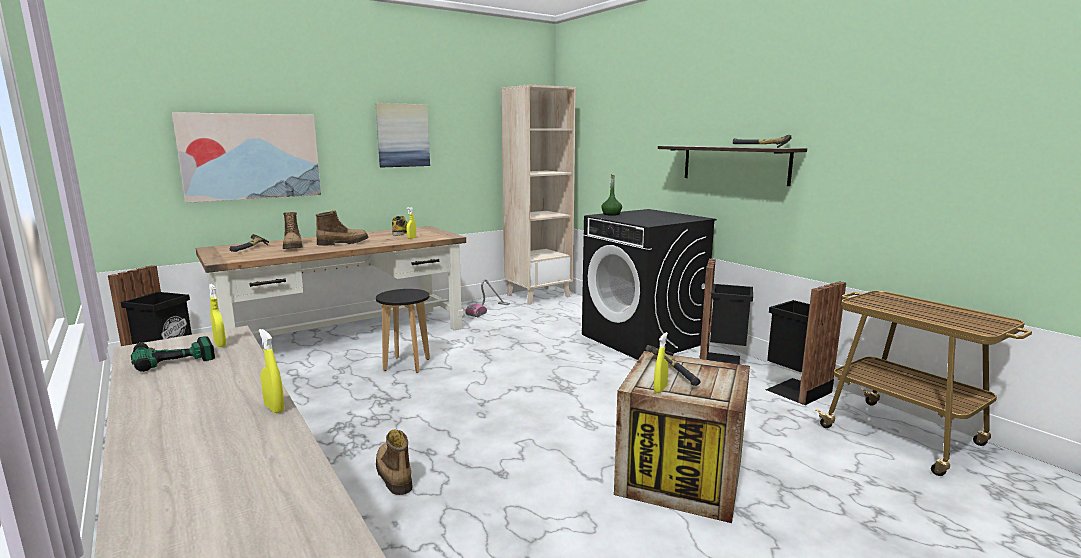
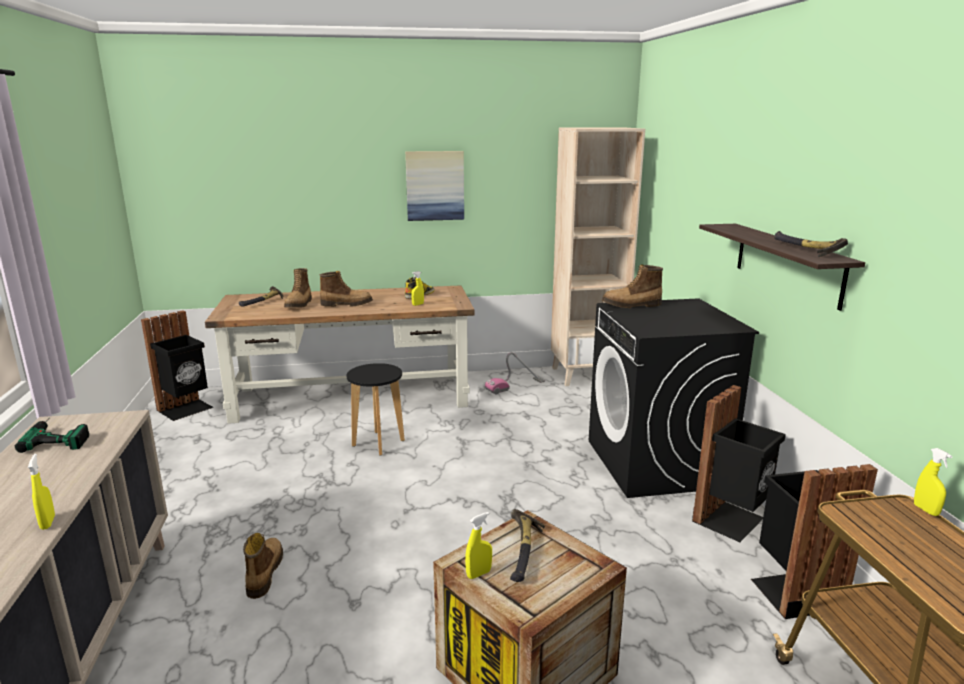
camera: 25 degrees right, 5 degrees up
picture [172,112,321,203] -> none
yellow spray bottle [209,284,227,347] -> yellow spray bottle moved to [914,448,952,516]
green bottle [601,174,622,216] -> boot [602,264,663,308]

